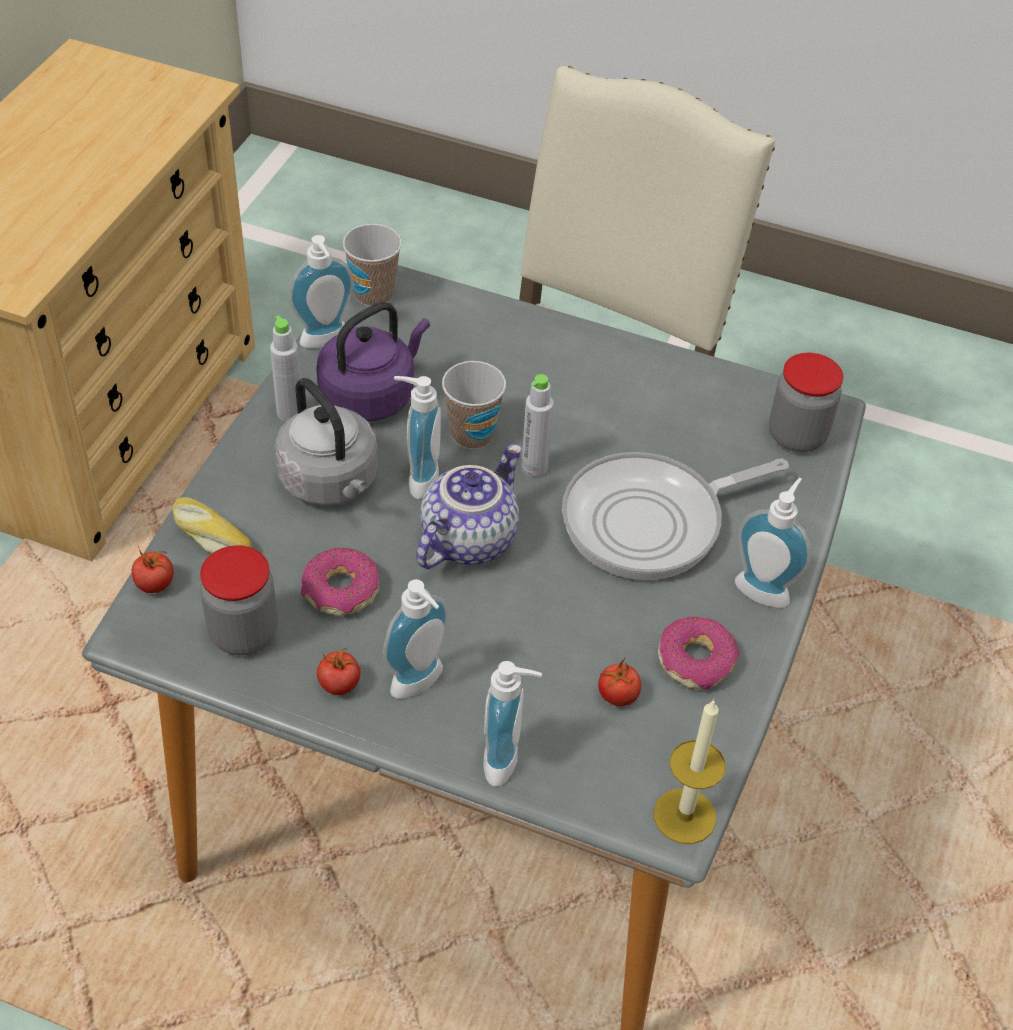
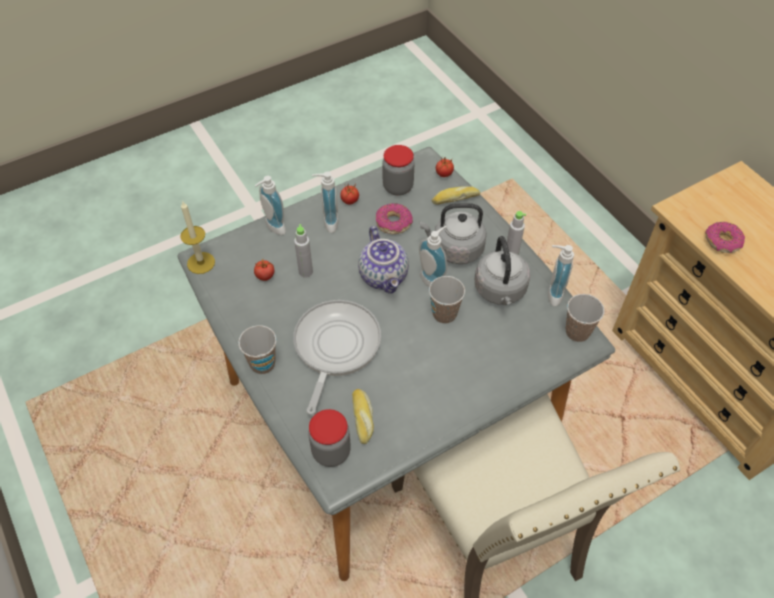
camera: 130 degrees right, 5 degrees up
purple kettle [316,302,430,422] -> grey kettle [475,236,530,305]
grey bottle [521,374,554,477] -> grey bottle moved to [294,224,313,278]
donut [658,616,740,690] -> donut moved to [705,222,745,253]
soap dispenser [735,478,811,608] -> cup [238,325,277,374]
none -> bread [352,389,374,444]

